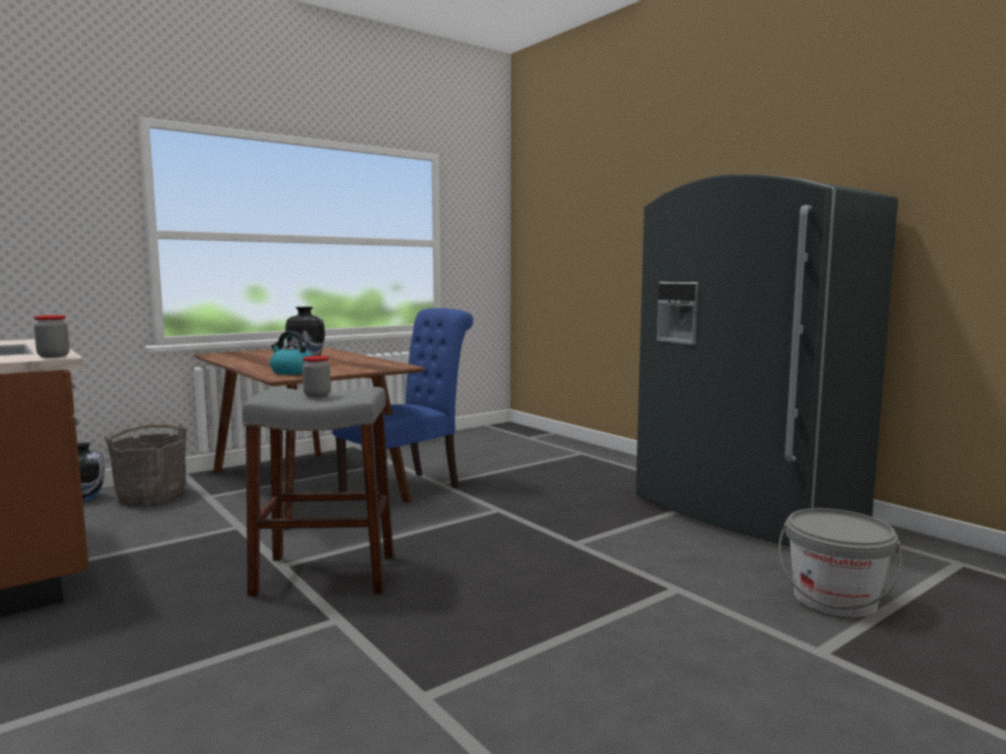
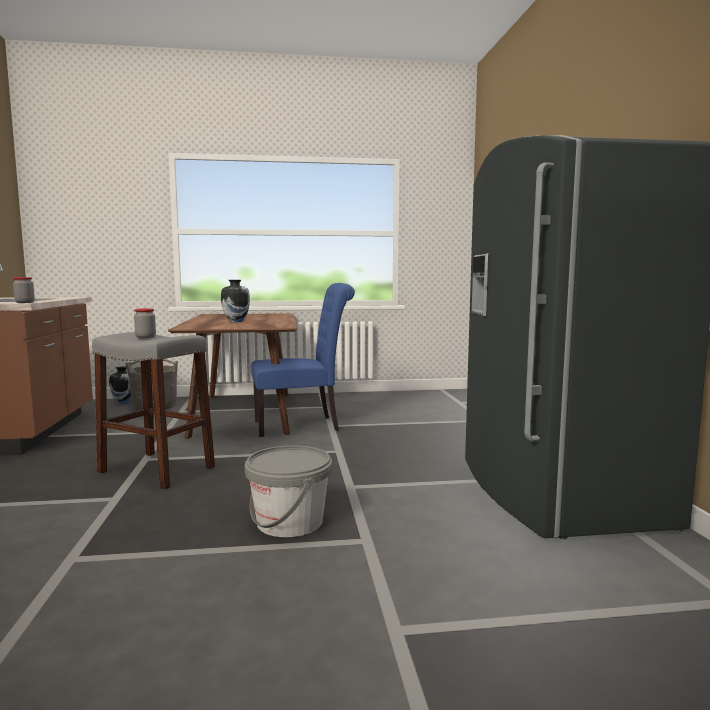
camera: 30 degrees right, 0 degrees up
kettle [270,331,313,375] -> none
grey bucket [779,508,902,617] -> grey bucket moved to [245,445,332,537]

